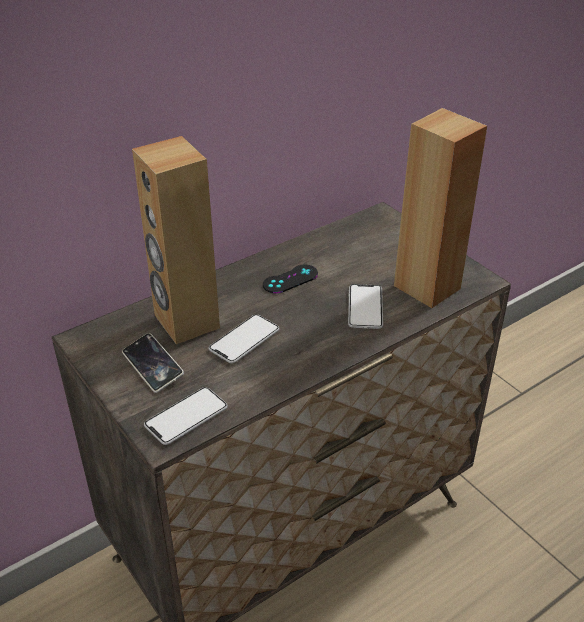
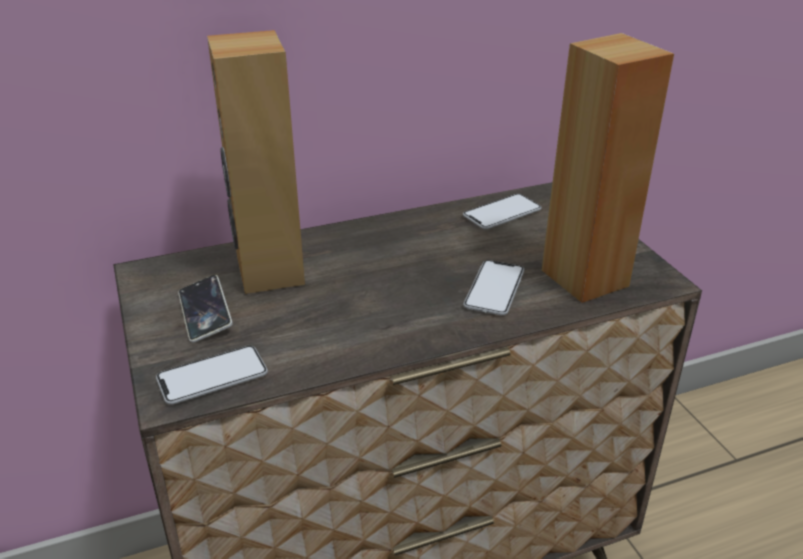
camera: 15 degrees right, 5 degrees down
phone [209,314,280,363] -> phone moved to [463,194,542,229]
black game controller [263,265,318,293] -> none

